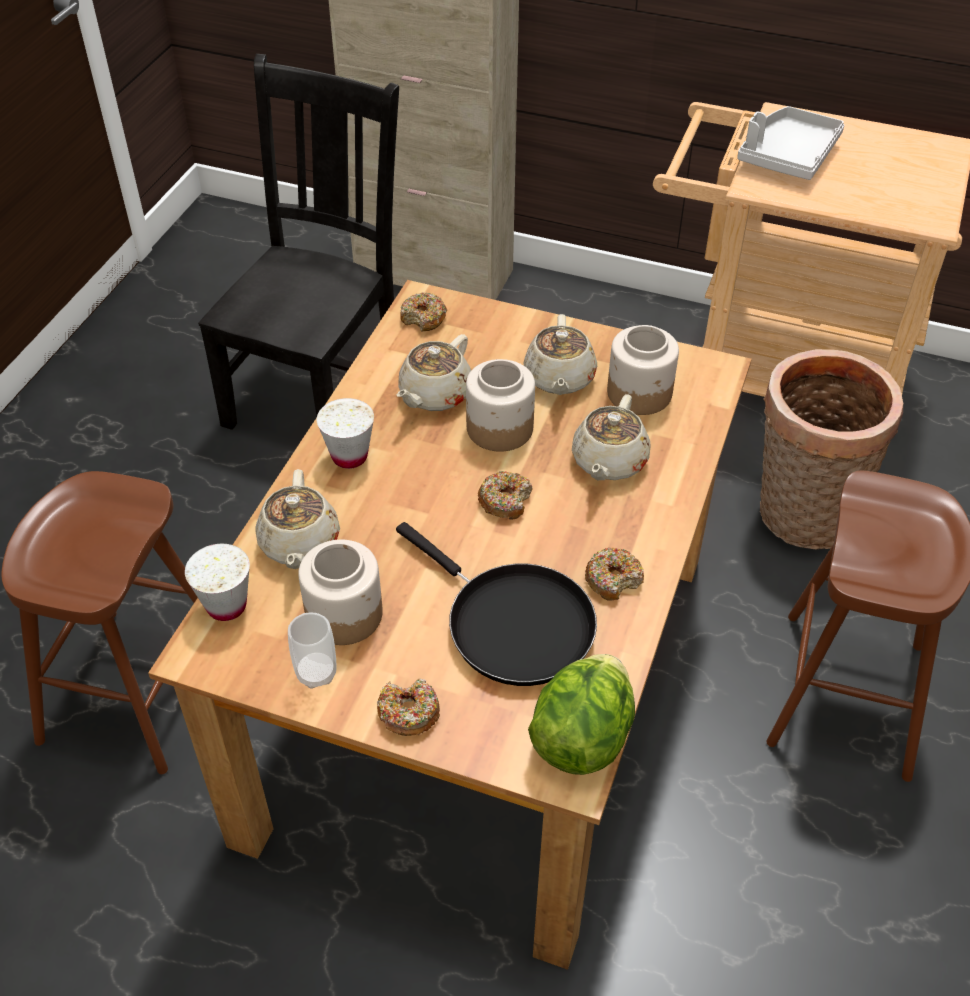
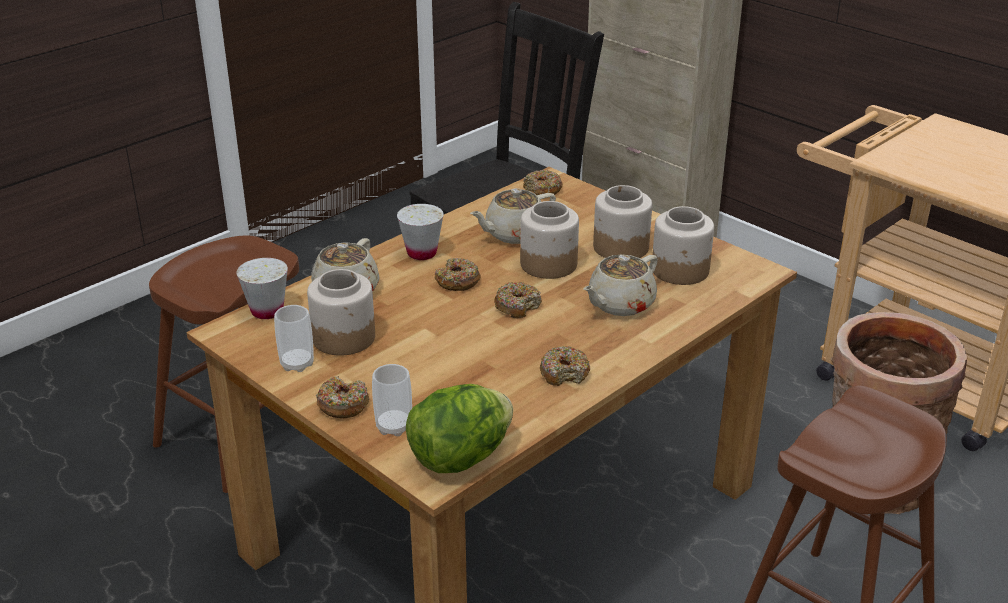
camera: 25 degrees right, 15 degrees down
black frying pan [396,522,597,686] -> none
beige teapot [523,314,597,395] -> jar [593,185,652,258]
grey tray [737,106,845,180] -> none
none -> cup [372,364,412,437]
none -> donut [434,258,481,291]

